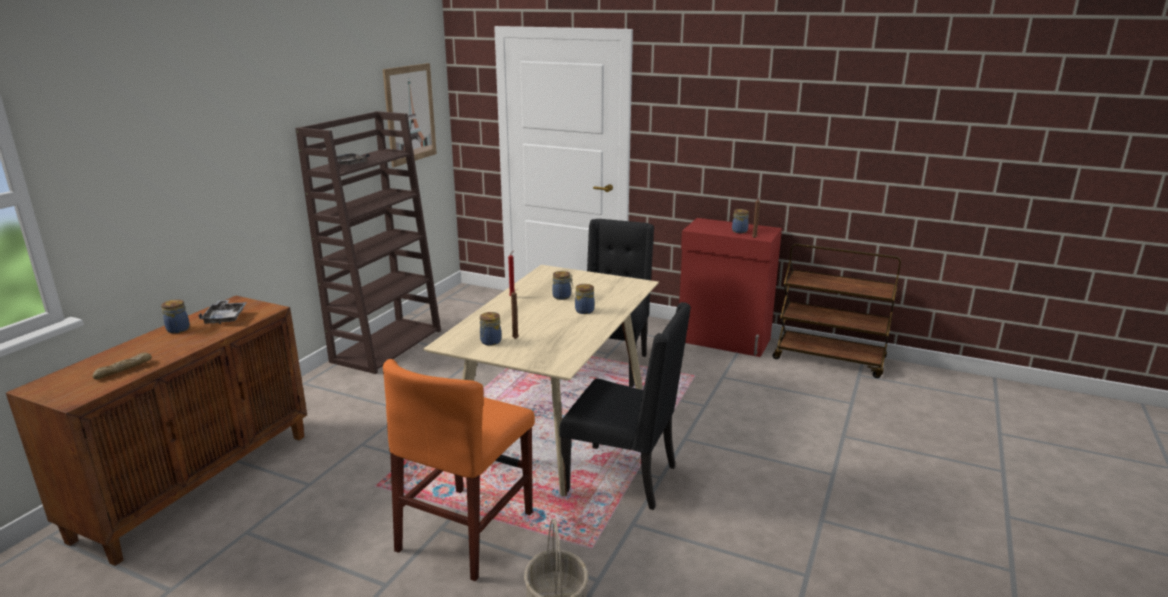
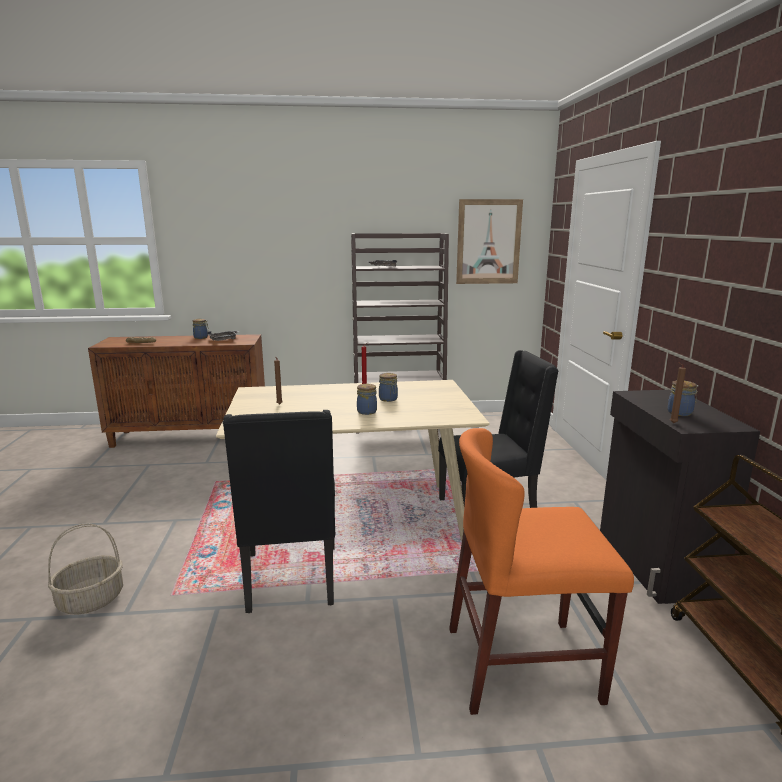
camera: 60 degrees right, 5 degrees down
orange chair [383,359,535,581] -> orange chair moved to [449,428,634,715]
jar [480,312,502,346] -> none
red cabinet [679,218,782,357] -> black cabinet [600,390,760,604]

